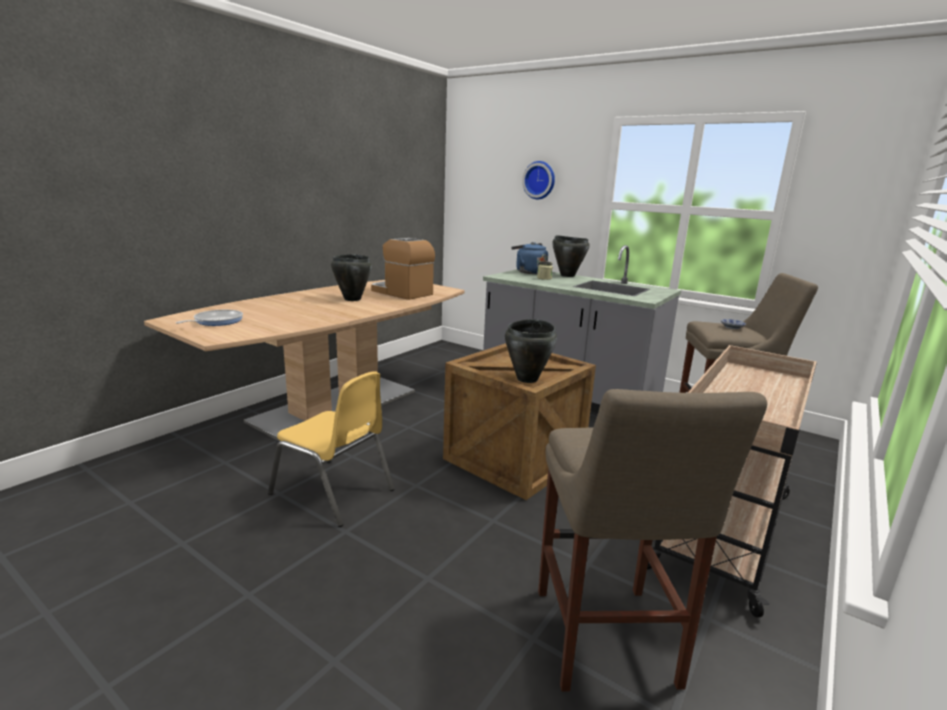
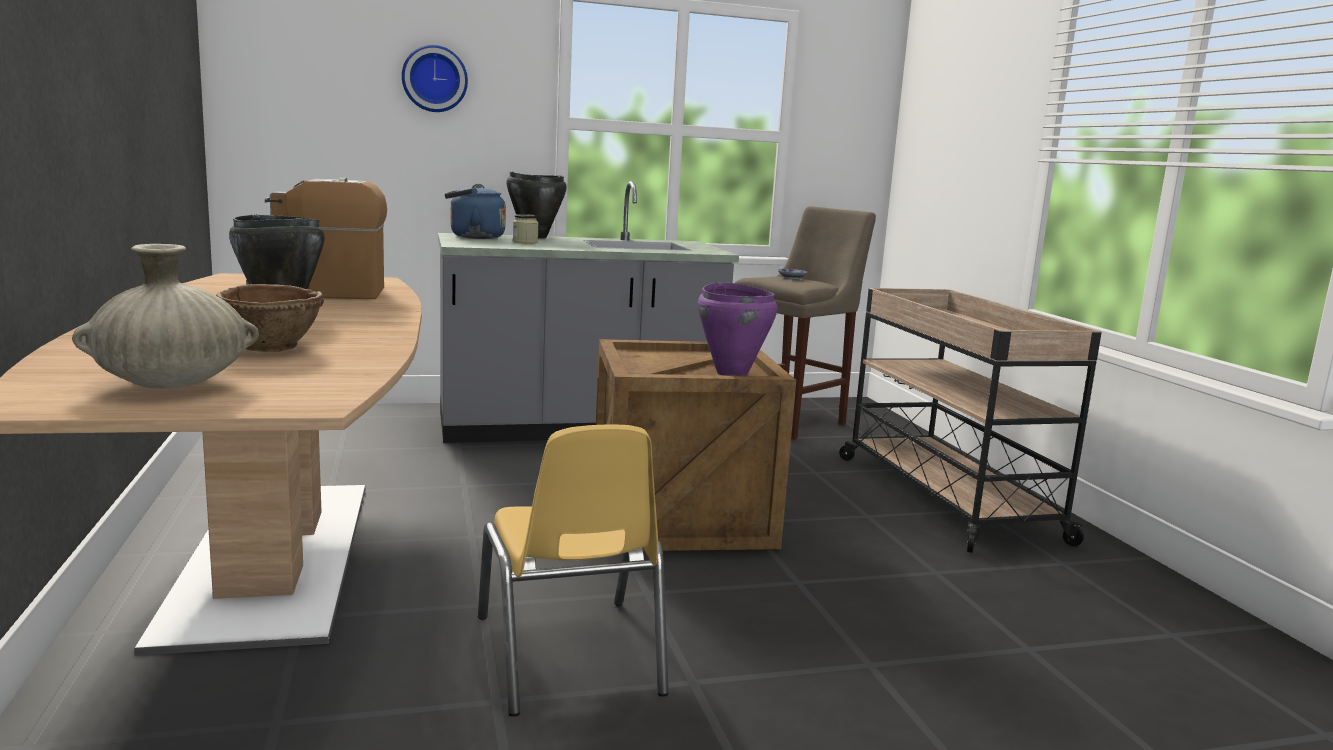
camera: 50 degrees left, 5 degrees down
frying pan [176,310,243,326] -> beige vase [72,244,259,388]
yellow chair [268,371,394,527] -> yellow chair turned 90 degrees clockwise [478,424,669,717]
black cooking pot [505,319,557,383] -> purple cooking pot [698,282,778,376]
beige stool [538,389,767,692] -> none
none -> brown bowl [216,284,324,352]

